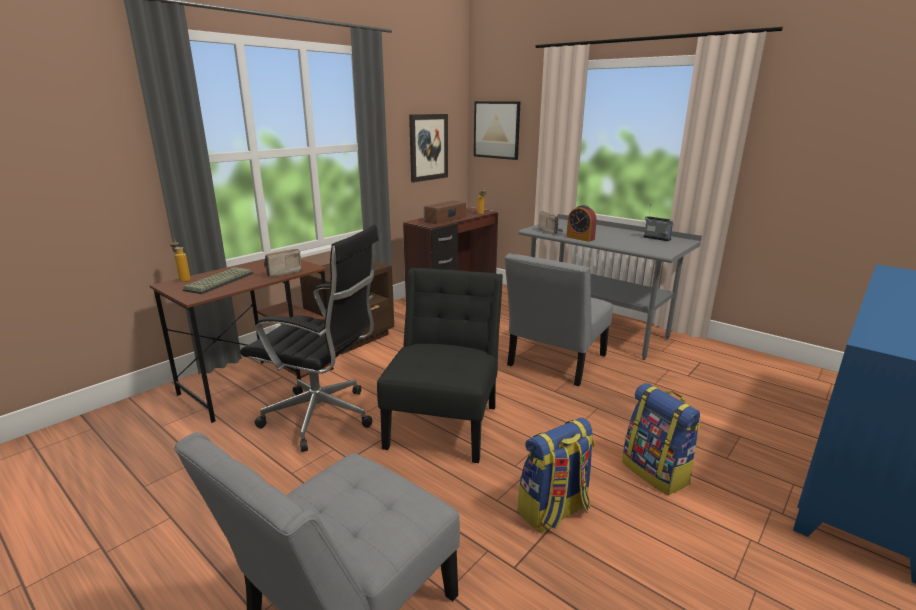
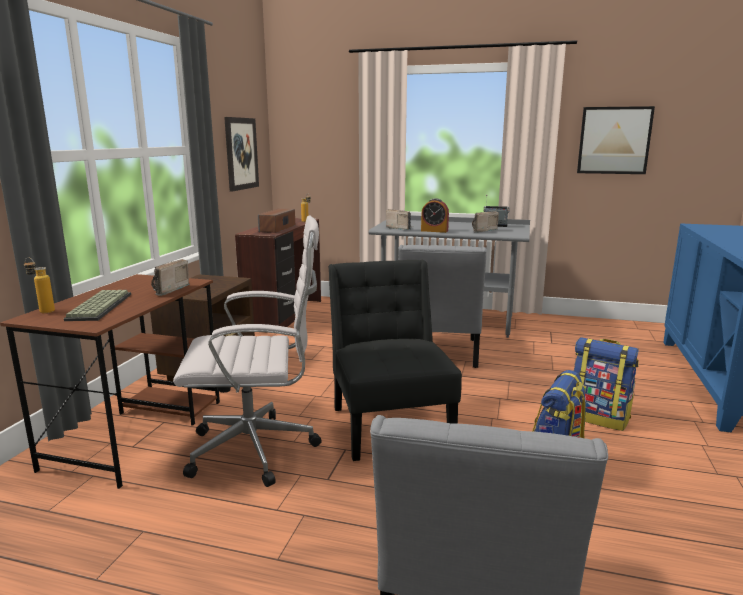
camera: 25 degrees left, 5 degrees down
black office chair [240,225,379,452] -> white office chair [173,215,322,487]
picture [474,101,520,160] -> picture moved to [577,106,655,174]
none -> radio [472,211,499,233]

